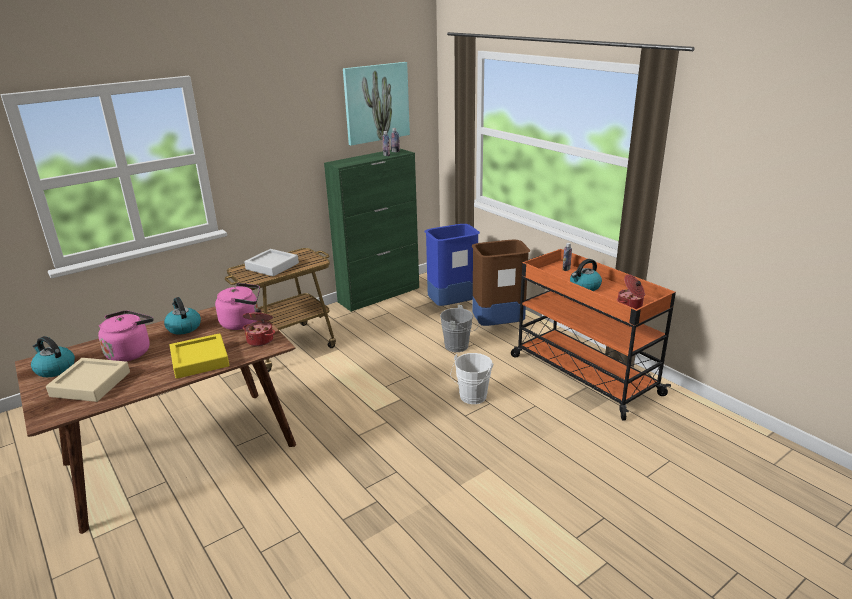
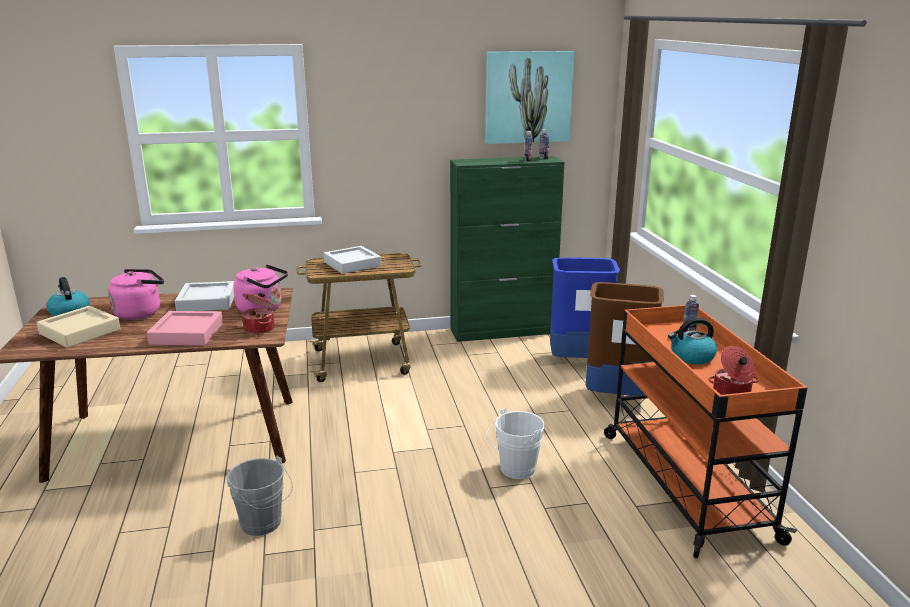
camera: 25 degrees right, 5 degrees down
kettle [164,297,201,334] -> grey tray [175,281,234,311]
yellow tray [169,333,229,379] -> pink tray [147,311,223,346]
grey bucket [440,305,479,352] -> grey bucket moved to [227,456,293,536]

